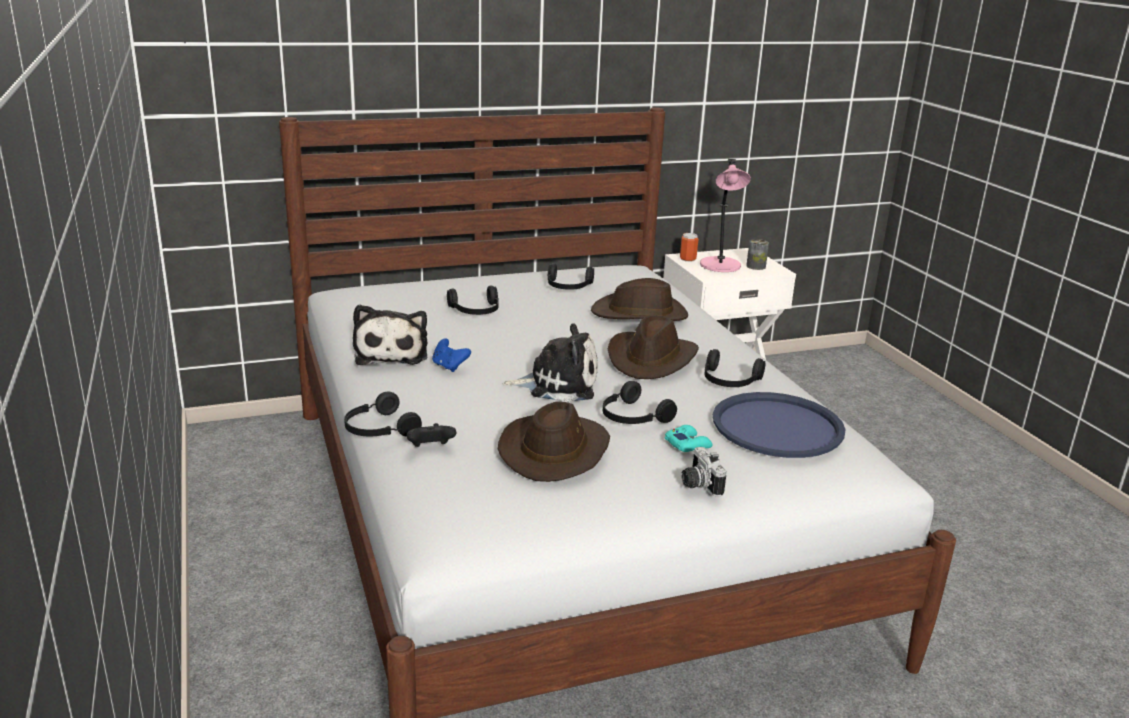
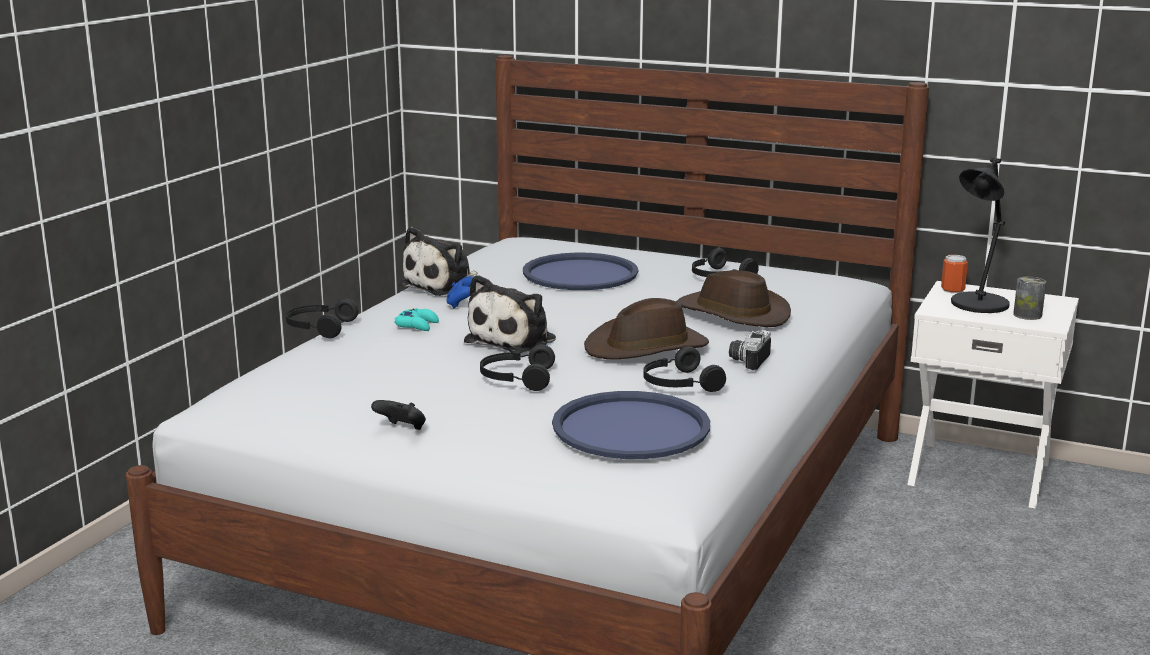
camera: 45 degrees right, 5 degrees down
black game controller [407,423,457,447] -> black game controller moved to [371,400,426,430]
black headphones [447,286,499,315] -> blue tray [523,252,638,290]
brown hat [498,402,610,482] -> none
plush toy [502,323,598,402] -> plush toy turned 75 degrees clockwise [464,275,556,353]
turquoise game controller [665,425,713,452] -> turquoise game controller moved to [394,308,439,331]
camera [681,447,726,497] -> camera moved to [729,330,771,371]
pink table lamp [700,159,751,272] -> black table lamp [951,157,1010,313]

